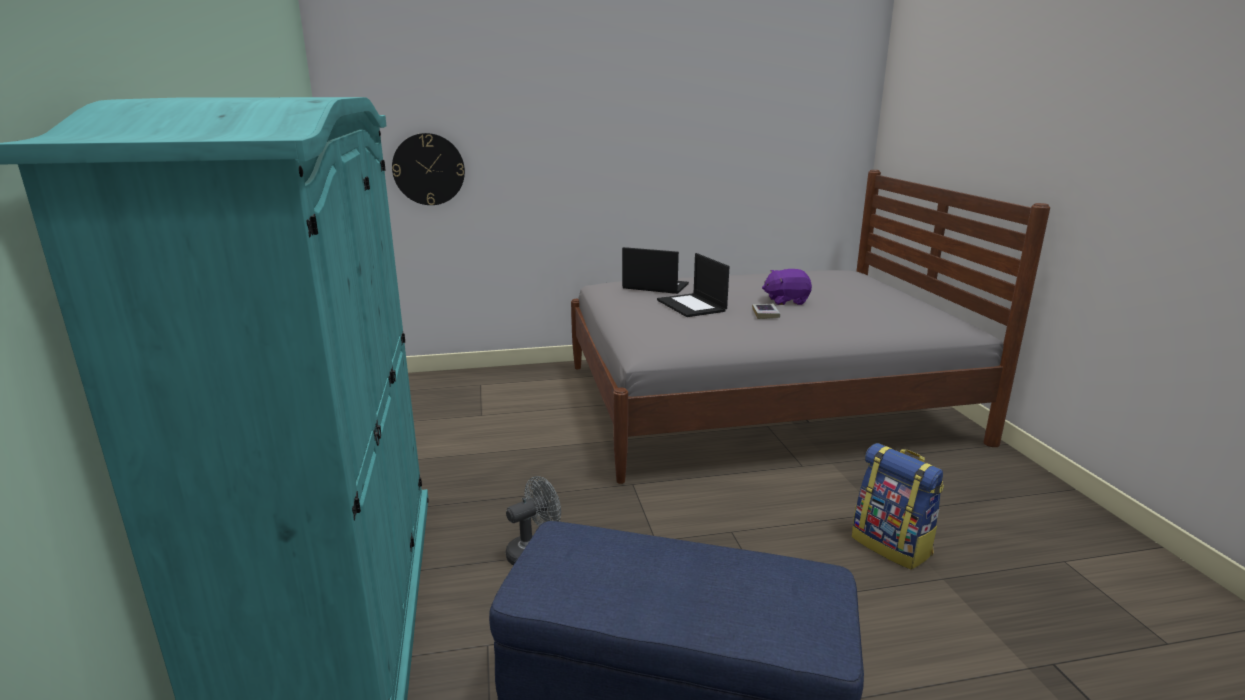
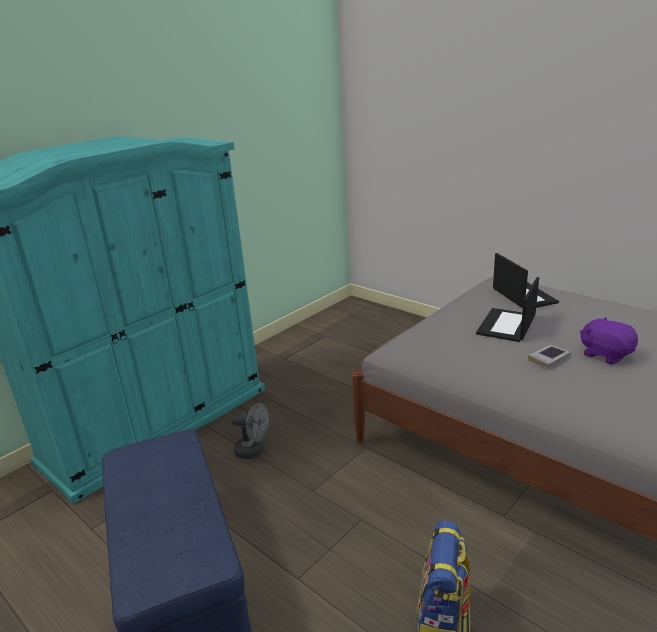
camera: 55 degrees right, 5 degrees up
wall clock [392,133,465,205] -> none

